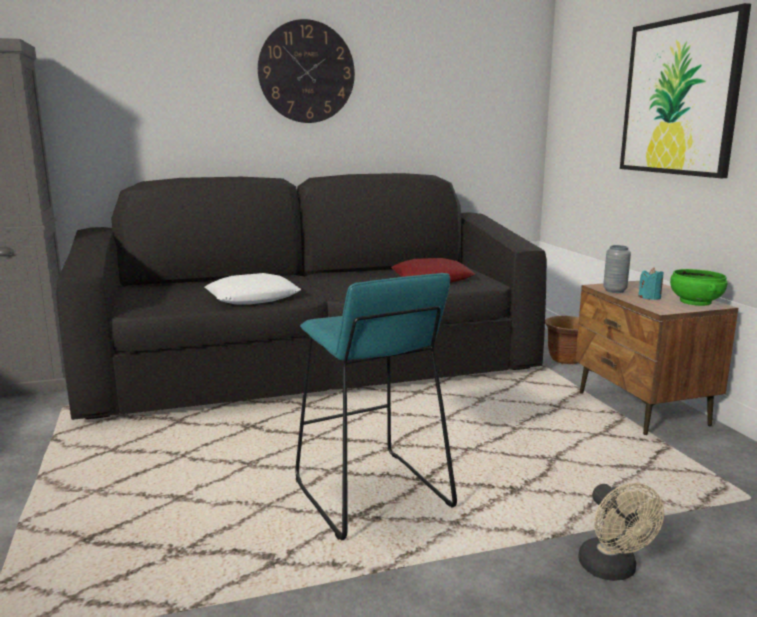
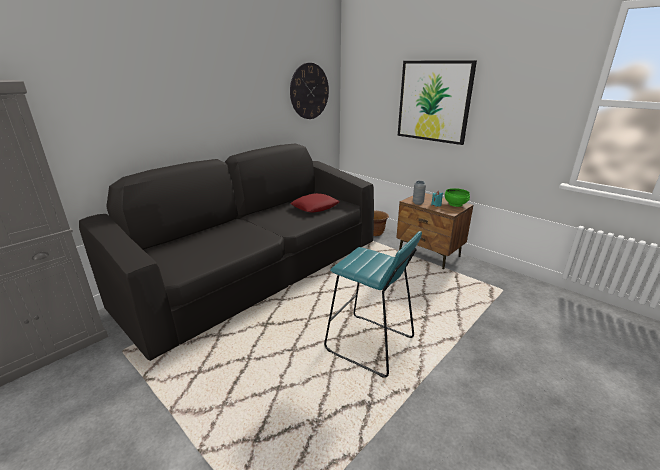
camera: 30 degrees left, 10 degrees up
white pillow [205,273,301,305] -> none
wall clock [258,19,355,123] -> wall clock moved to [290,63,329,119]
beige fan [578,483,664,581] -> none

